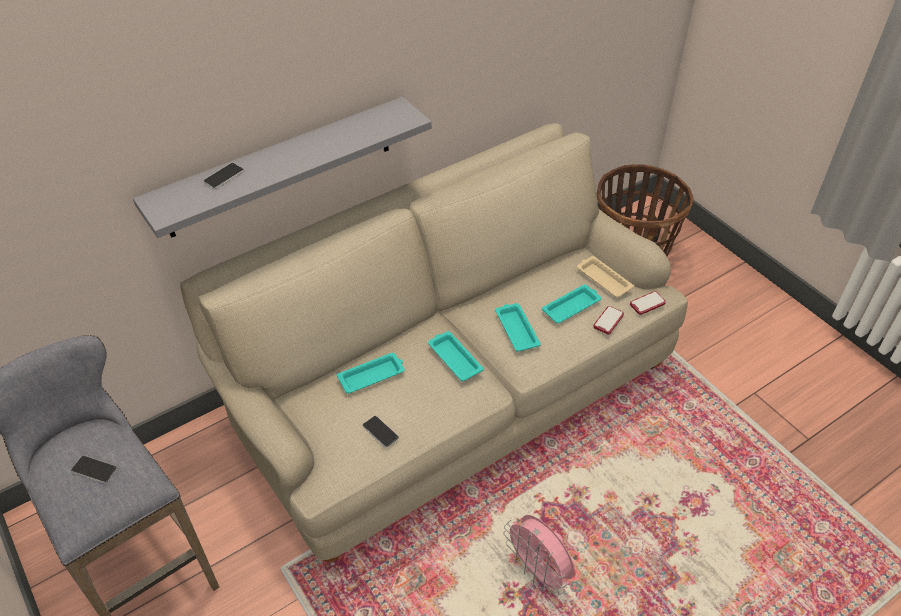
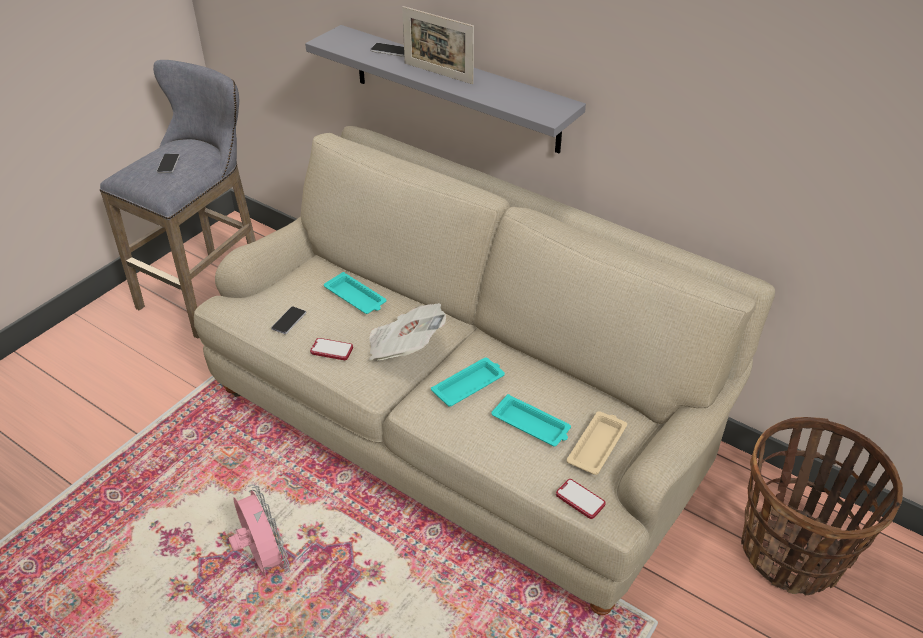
camera: 70 degrees right, 5 degrees down
turquoise tray [428,331,484,381] -> newspaper [369,303,446,361]
pink fan [503,515,575,596] -> pink fan turned 120 degrees clockwise [229,484,290,577]
phone [593,306,624,335] -> phone moved to [310,338,353,360]
none -> picture frame [402,6,474,84]

